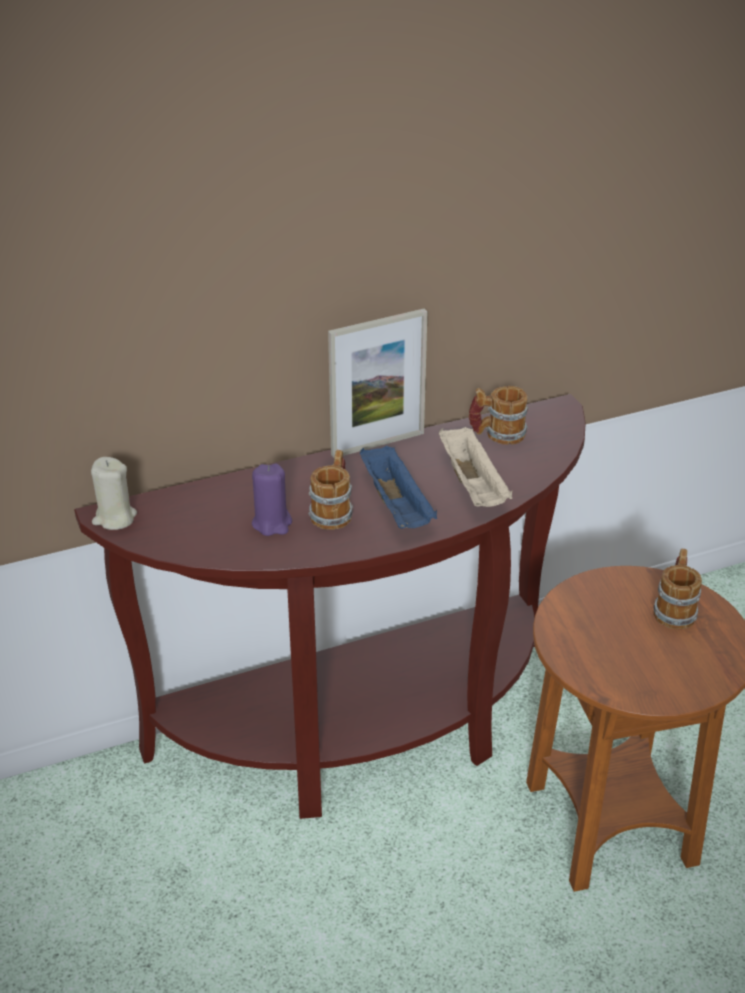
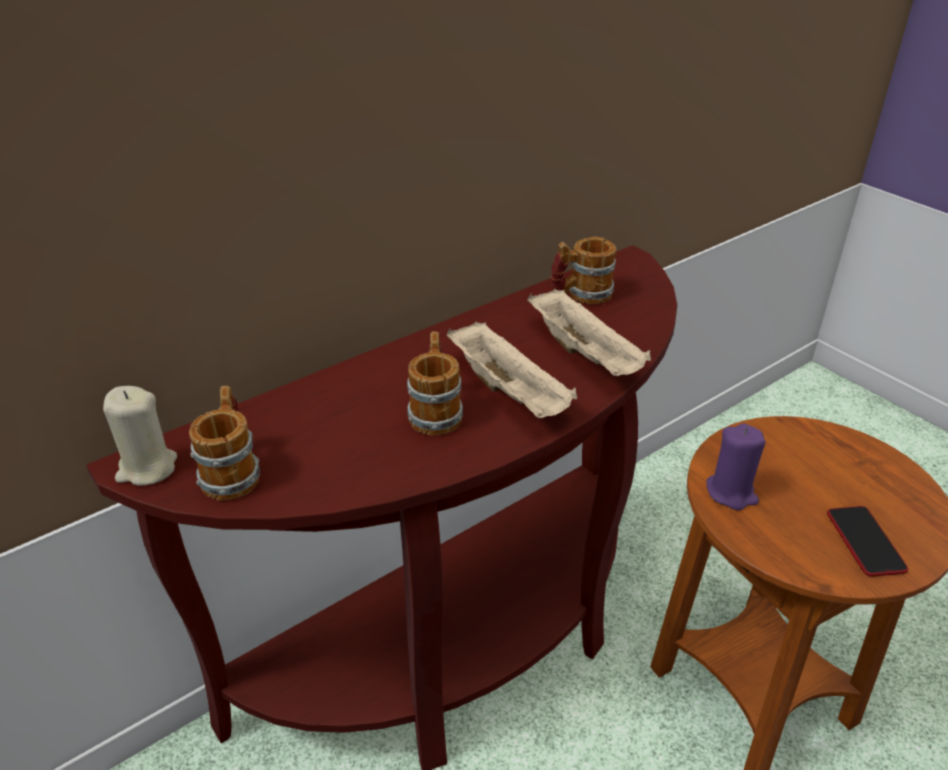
camera: 15 degrees left, 0 degrees up
purple candle [252,464,292,536] -> purple candle moved to [706,424,766,510]
picture frame [328,308,428,458] -> none
blue tray [360,446,437,529] -> beige tray [447,322,577,418]
mug [654,549,702,629] -> mug moved to [189,386,260,500]
none -> phone [827,506,908,577]

